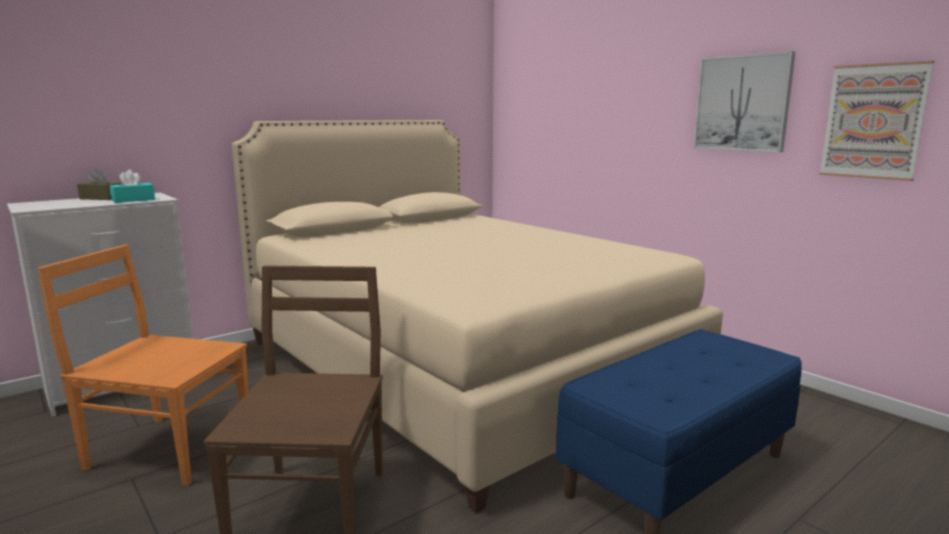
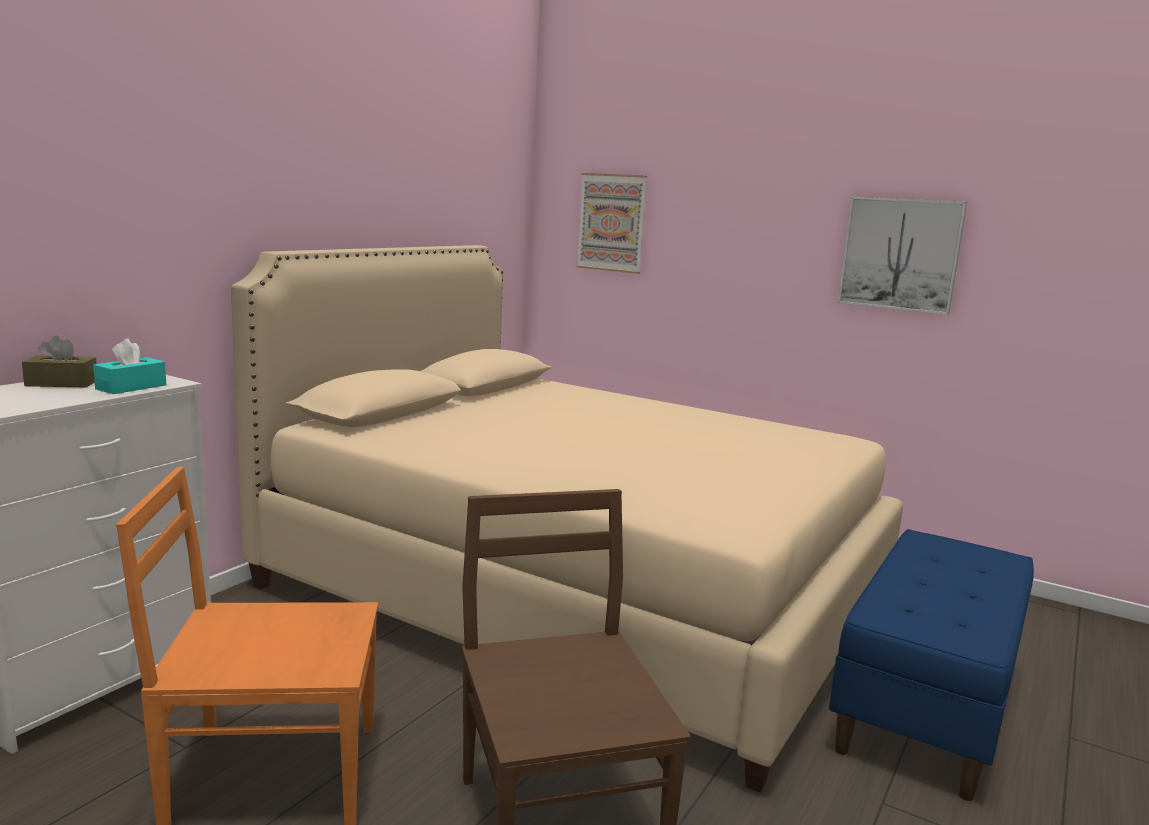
camera: 20 degrees left, 0 degrees up
picture [819,61,934,181] -> picture moved to [576,173,647,274]

